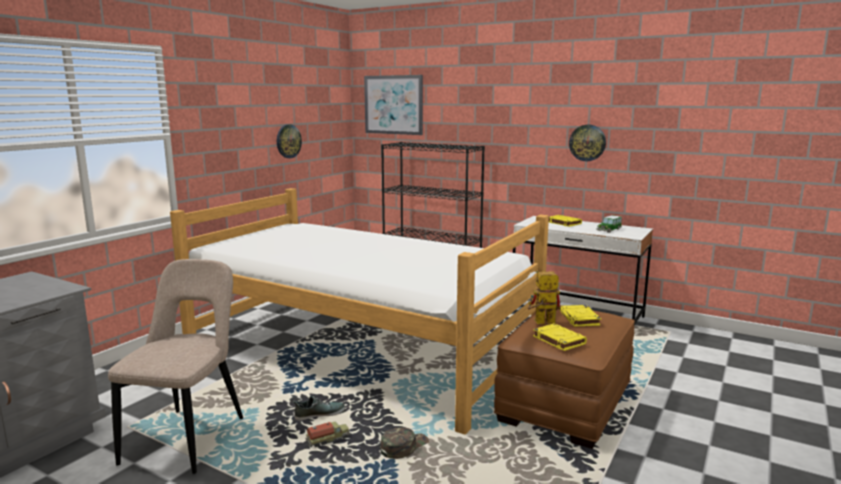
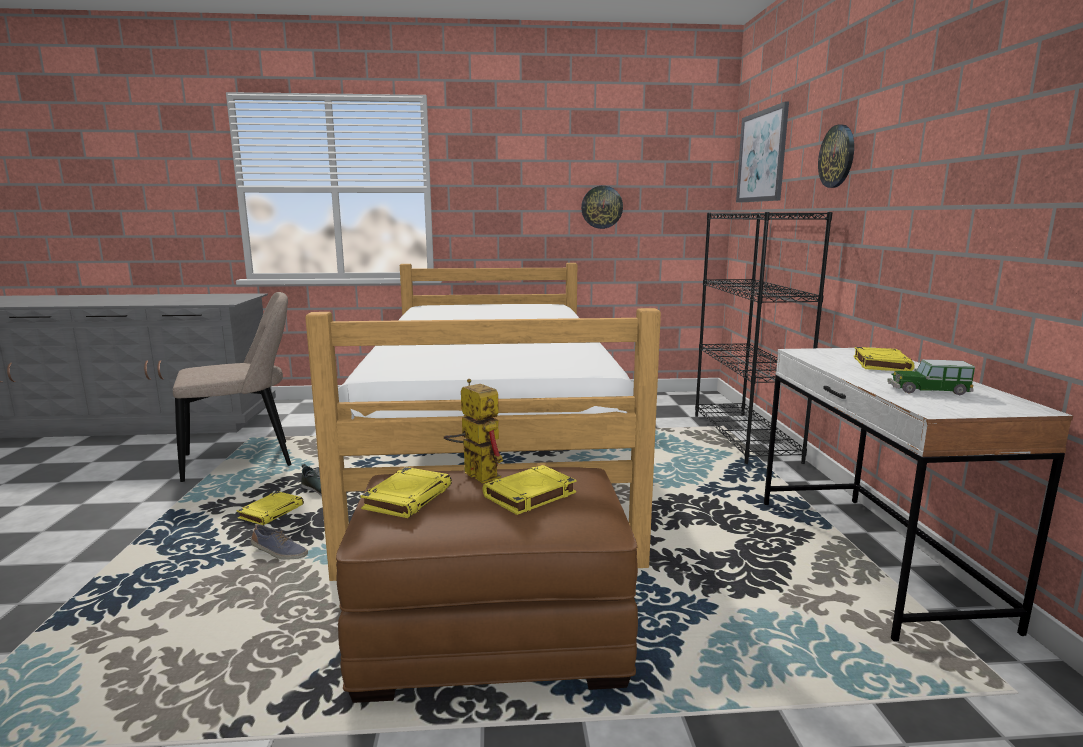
camera: 55 degrees right, 0 degrees up
toy truck [306,421,350,447] -> yellow book [236,491,304,525]
green cap [380,427,429,459] -> shoe [251,524,308,560]
wall clock [569,125,606,161] -> wall clock moved to [818,124,854,188]

